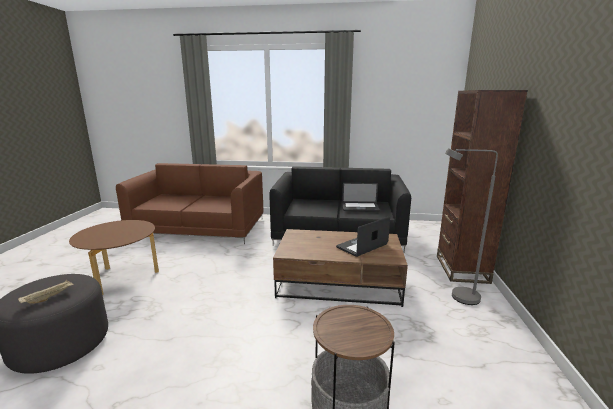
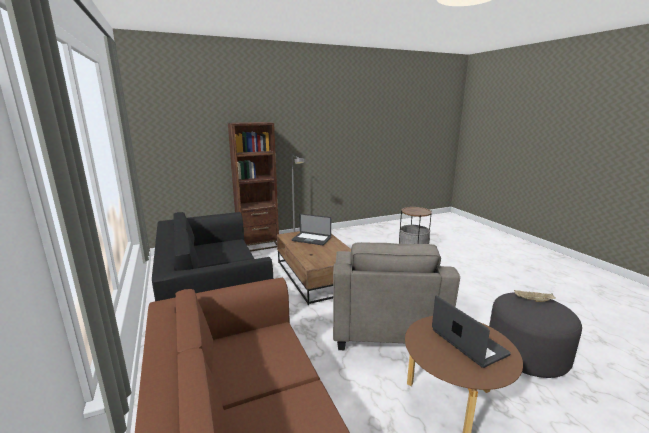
camera: 120 degrees left, 0 degrees up
laptop [342,183,380,212] -> laptop moved to [432,295,511,368]
none -> grey armchair [333,242,460,350]

